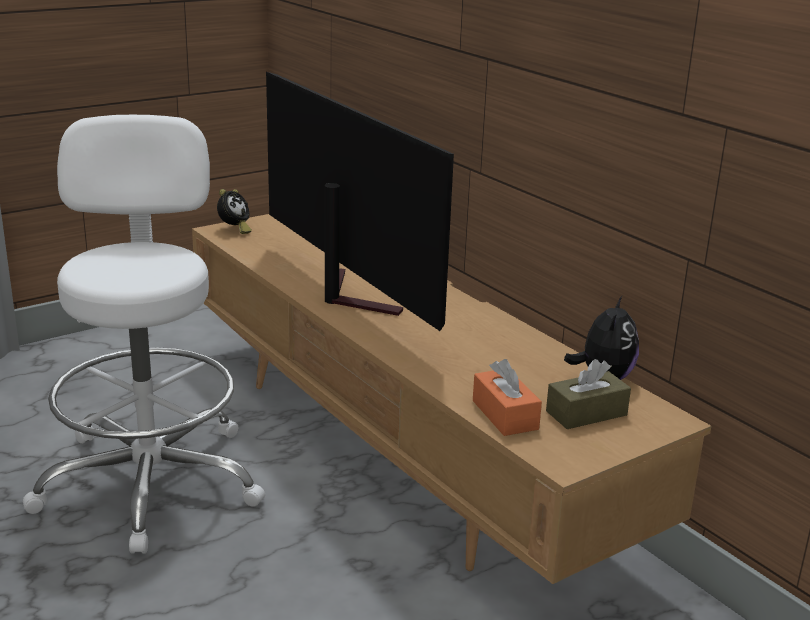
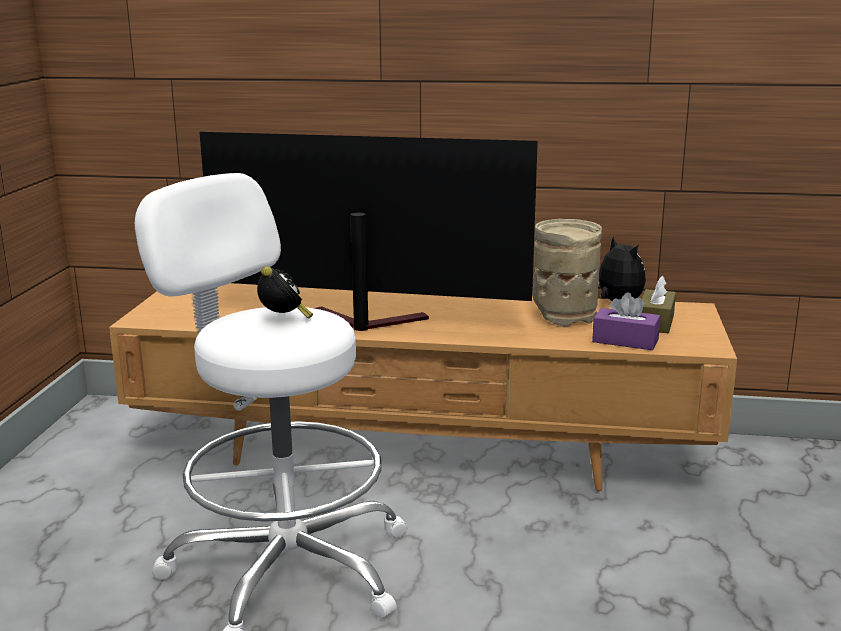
camera: 45 degrees left, 5 degrees down
alarm clock [217,189,252,234] -> alarm clock moved to [257,266,313,319]
orange tissue box [473,359,542,436] -> purple tissue box [592,292,661,350]
none -> beige vase [533,219,602,327]

